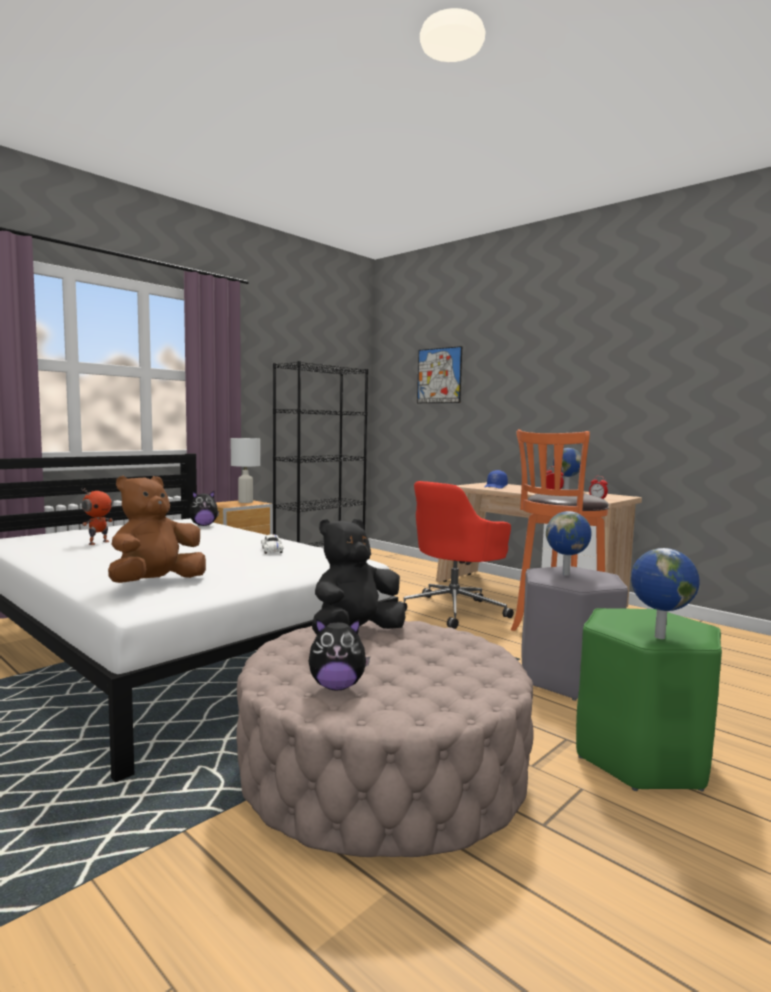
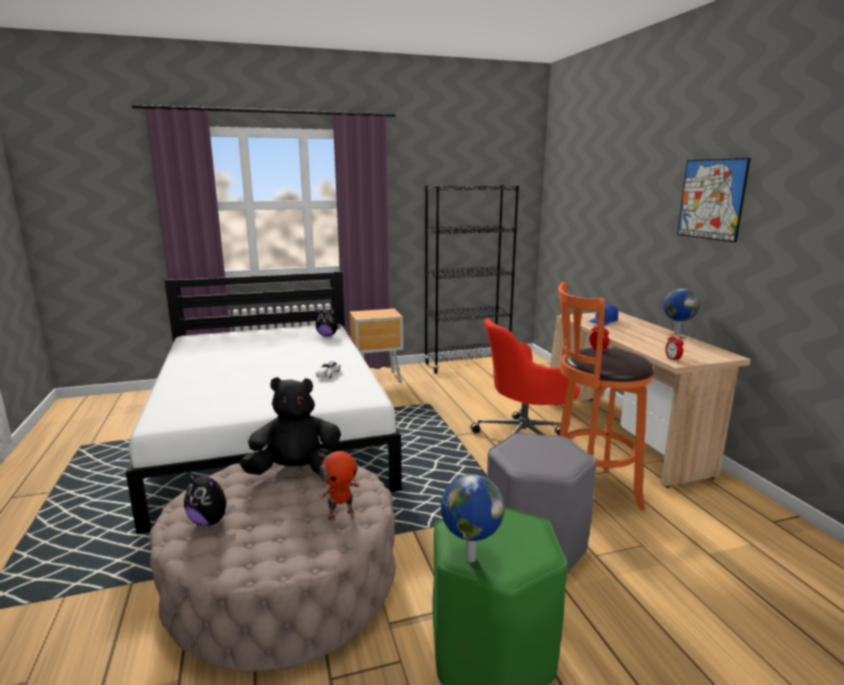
camera: 30 degrees right, 10 degrees up
toy robot [81,488,113,545] -> toy robot moved to [318,451,360,521]
brown plush toy [108,476,206,583] -> none
white table lamp [231,438,260,503] -> none
picture [417,346,462,403] -> picture moved to [677,158,751,243]
globe [546,511,592,576] -> none

